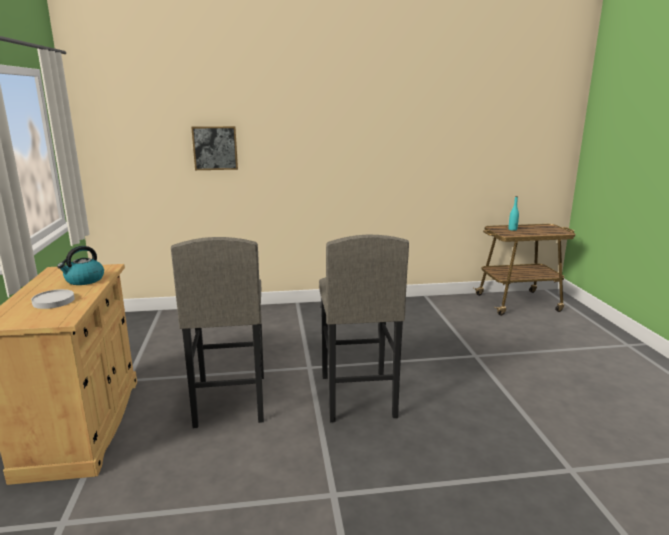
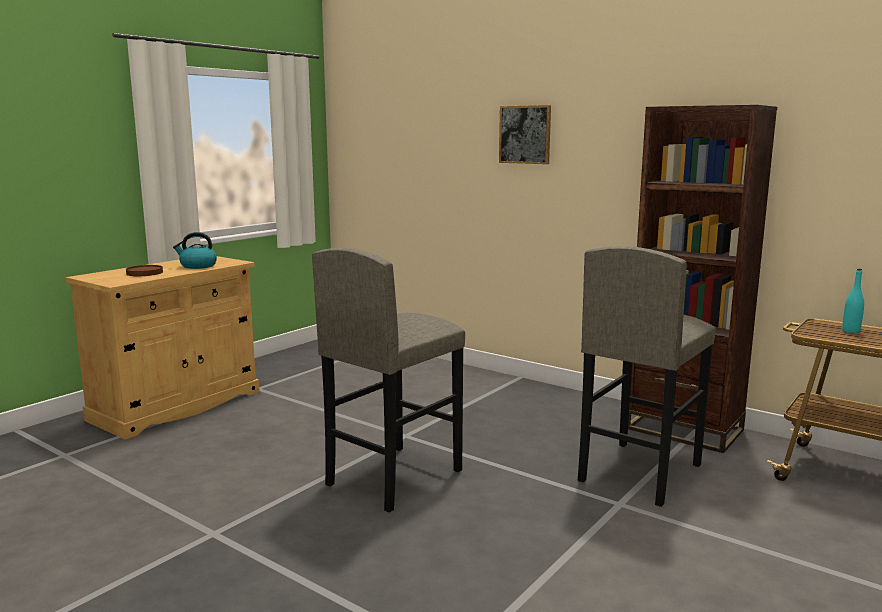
camera: 45 degrees right, 5 degrees down
white plate [31,289,75,309] -> brown plate [126,265,163,276]
grey stool [171,237,264,428] -> grey stool moved to [578,246,716,507]
picture [191,126,238,170] -> picture moved to [499,105,551,164]
none -> brown bookcase [628,105,777,453]

